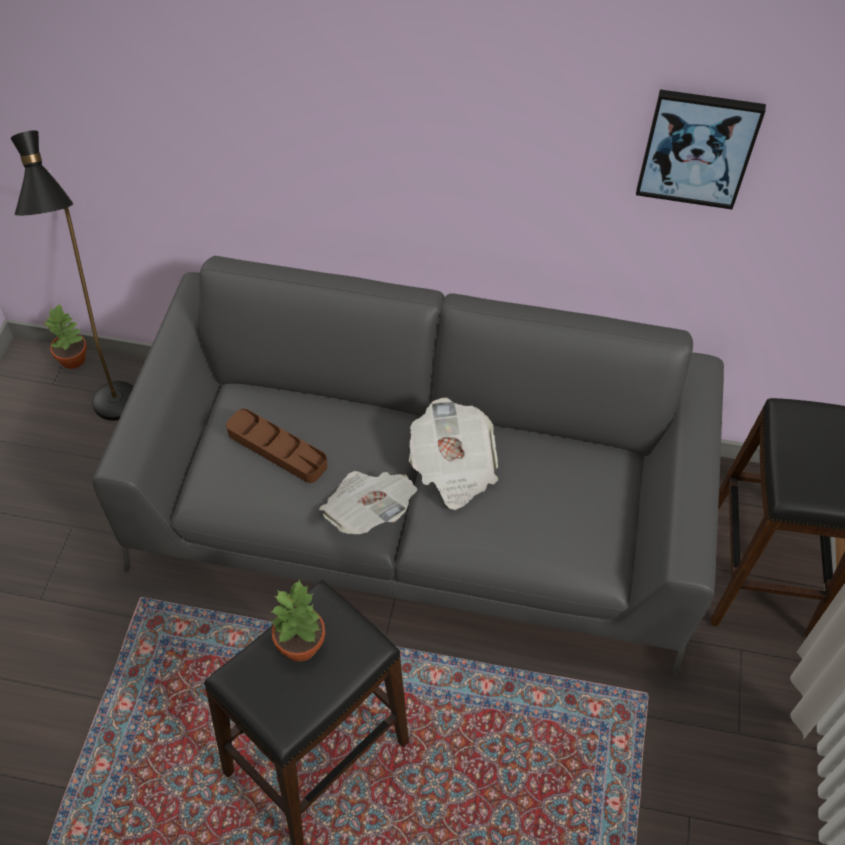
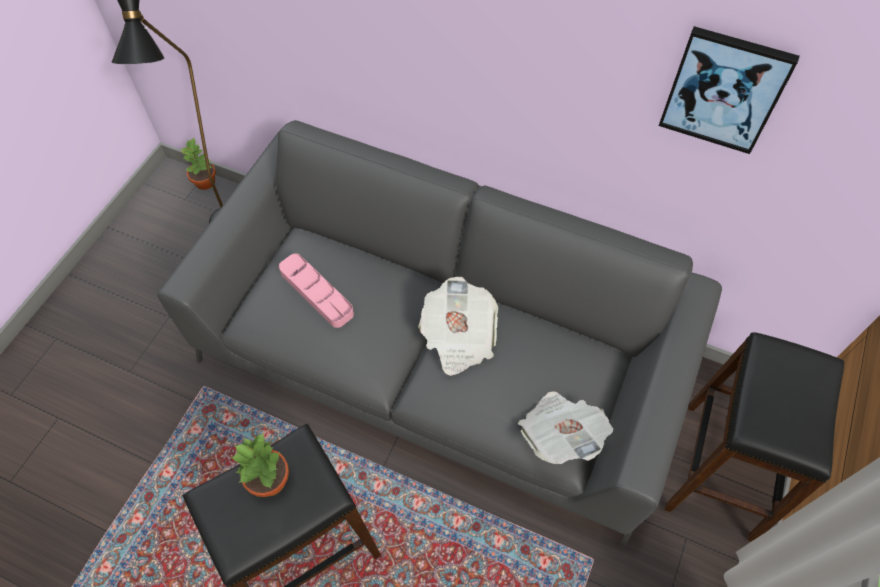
camera: 15 degrees right, 5 degrees up
brown tray [226,409,327,483] -> pink tray [279,253,354,328]
newspaper [319,471,417,534] -> newspaper moved to [518,391,613,464]

